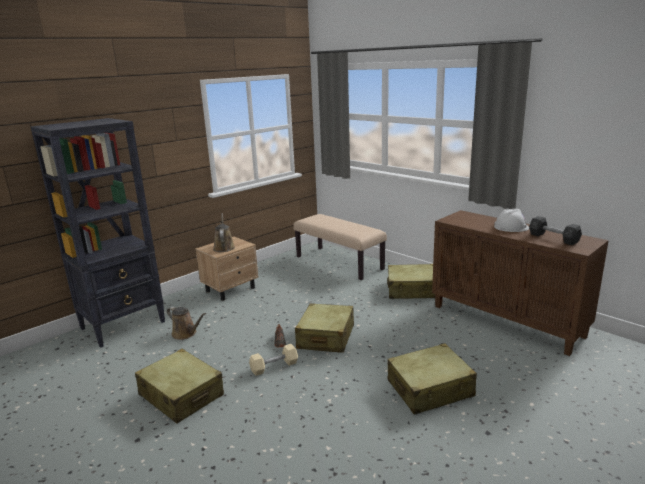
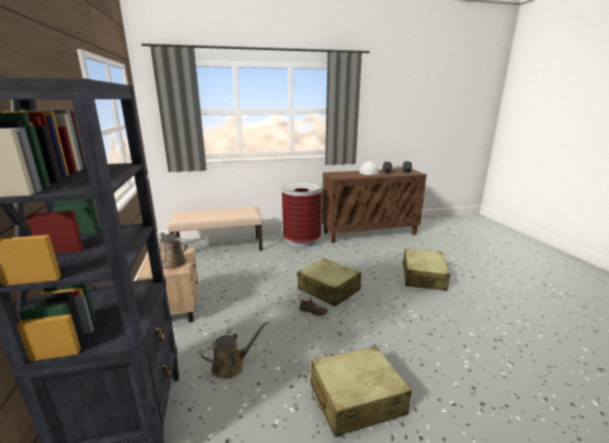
camera: 60 degrees left, 0 degrees up
beige dumbbell [249,344,298,376] -> none
beige suitcase [387,264,435,299] -> trash can [282,182,322,248]

